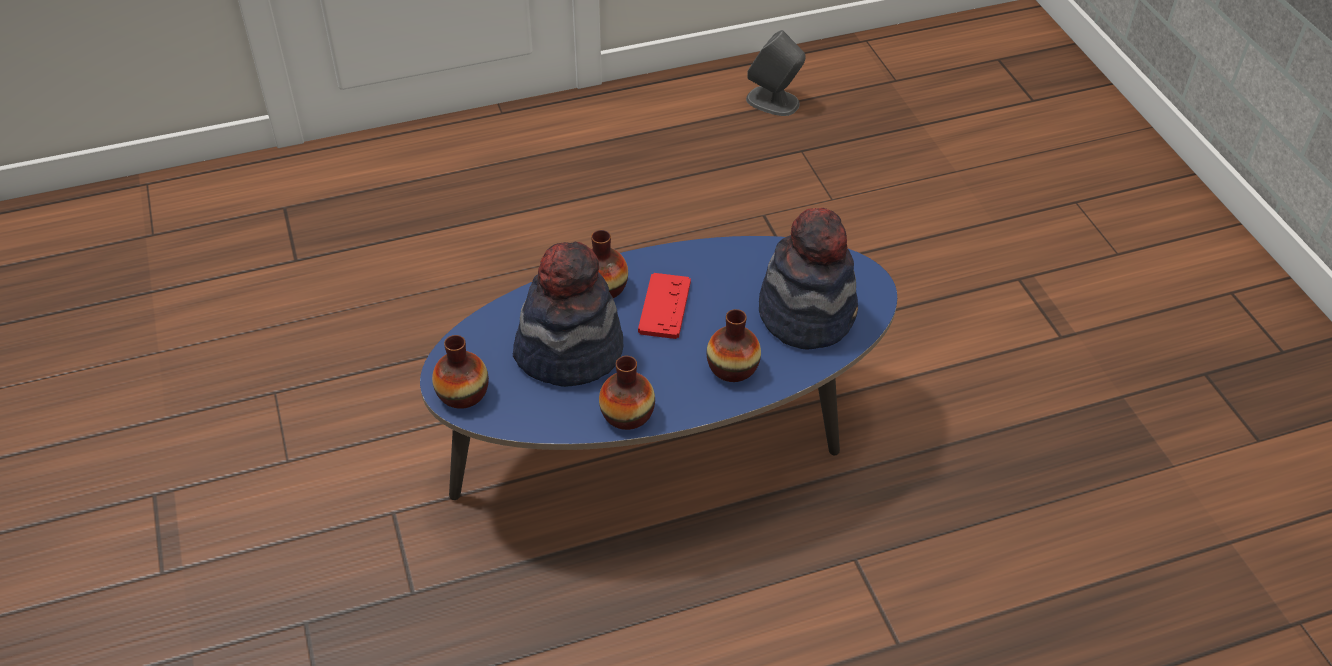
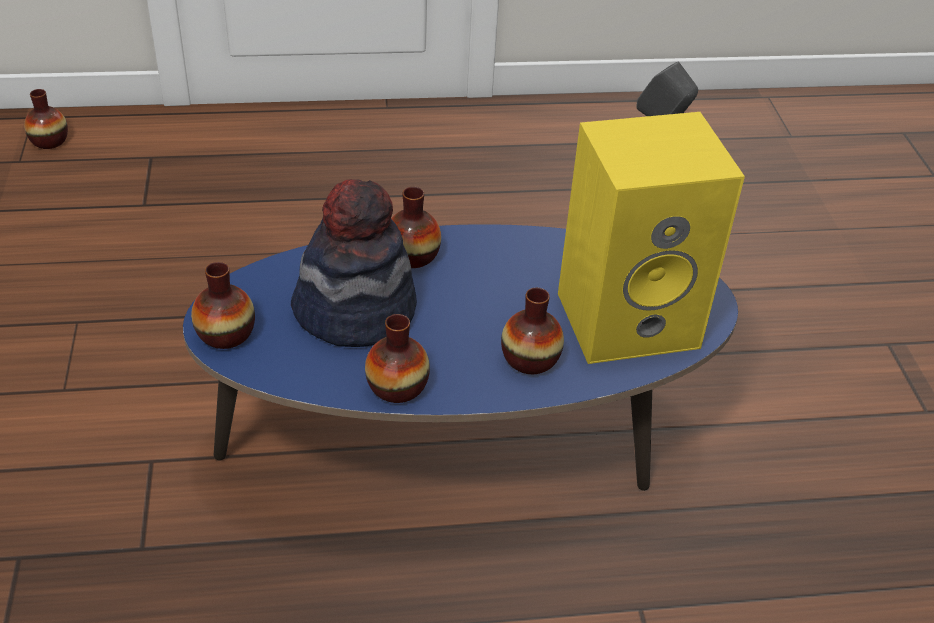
camera: 10 degrees right, 5 degrees down
red game controller [638,273,691,339] -> none
hat [759,208,858,349] -> yellow speaker [558,112,745,364]
none -> vase [24,89,68,149]

